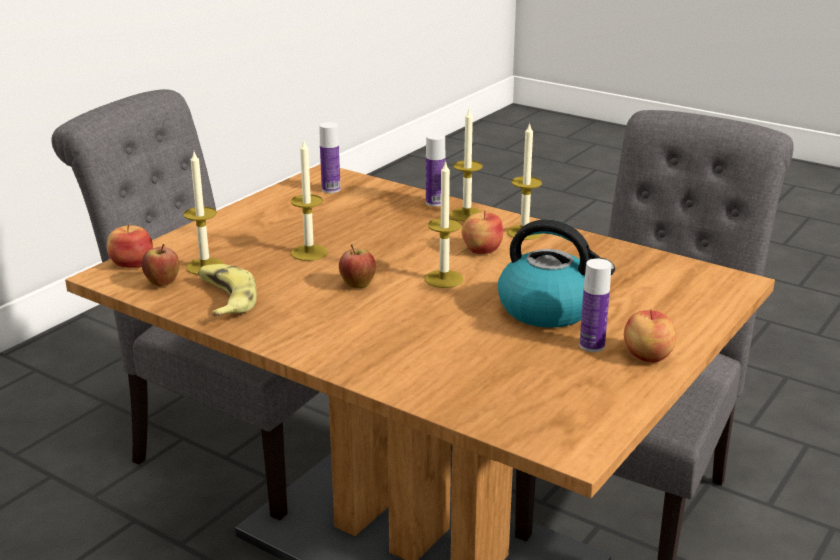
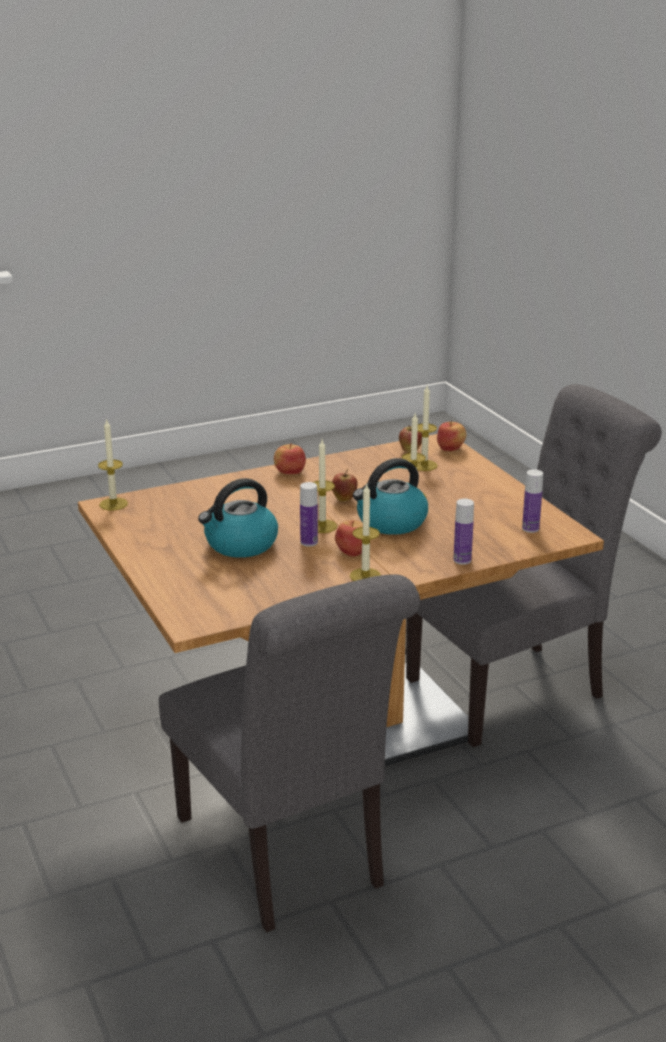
camera: 120 degrees right, 0 degrees up
banana [198,264,257,317] -> none
candle [450,110,483,222] -> candle moved to [98,418,128,510]
bottle [579,259,611,352] -> bottle moved to [300,482,318,547]
apple [624,309,676,363] -> apple moved to [274,443,306,474]
none -> kettle [353,458,428,535]

